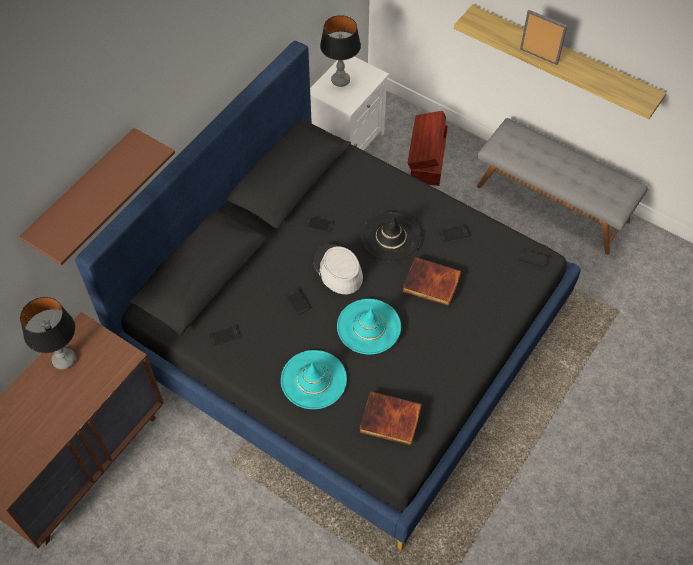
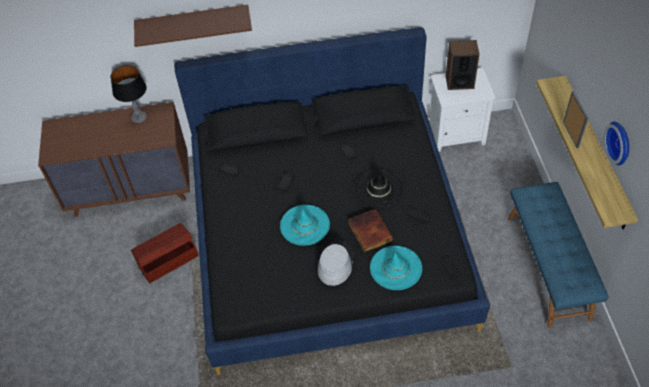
camera: 50 degrees right, 5 degrees down
turquoise hat [281,350,347,409] -> turquoise hat moved to [370,246,422,290]
grey hat [314,244,363,294] -> grey hat moved to [318,241,354,286]
table lamp [320,15,361,87] -> speaker [446,40,479,90]
book [359,391,422,446] -> none
brown storage box [408,111,448,186] -> brown storage box moved to [131,223,198,284]
grey bench [477,118,648,255] -> blue bench [508,182,609,328]
none -> wall clock [604,122,629,166]

